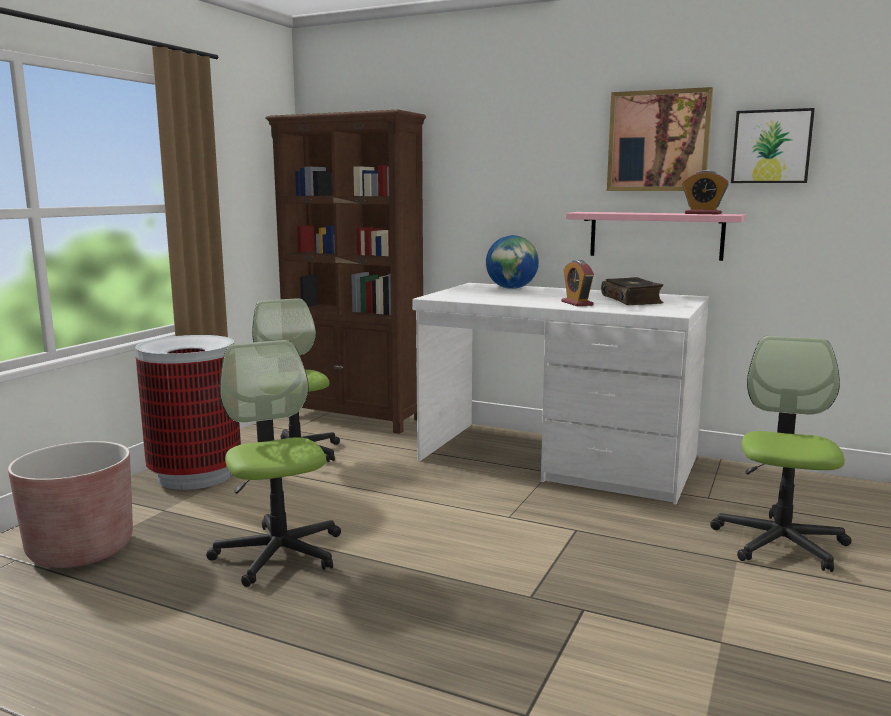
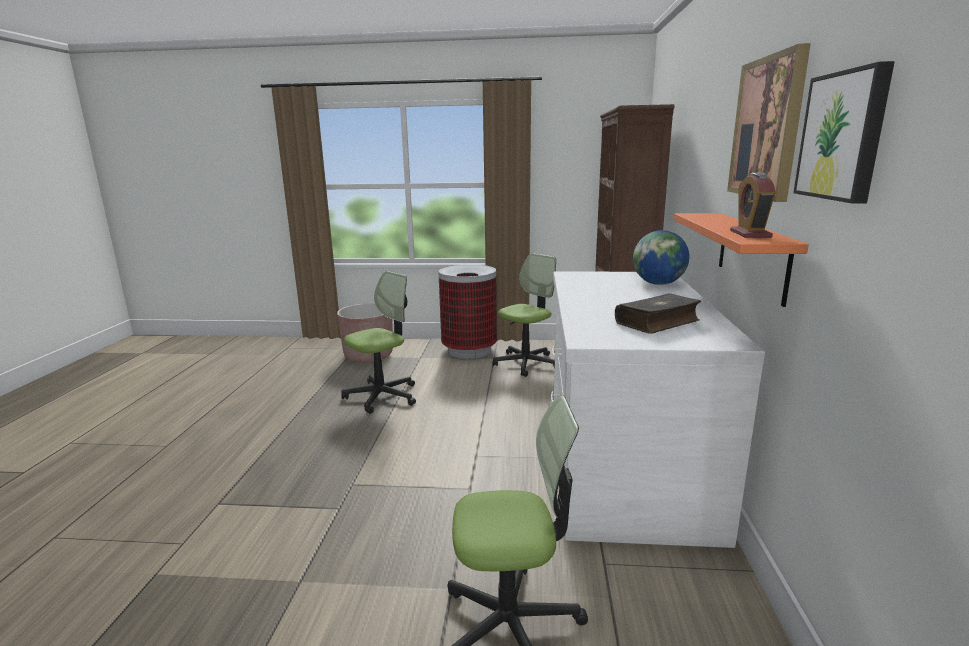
camera: 70 degrees right, 5 degrees up
alarm clock [561,260,594,306] -> none
pink shelf [566,212,745,261] -> orange shelf [674,213,809,307]

